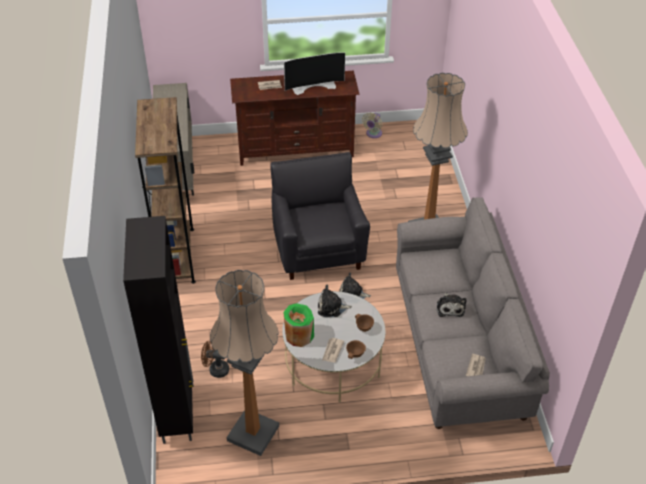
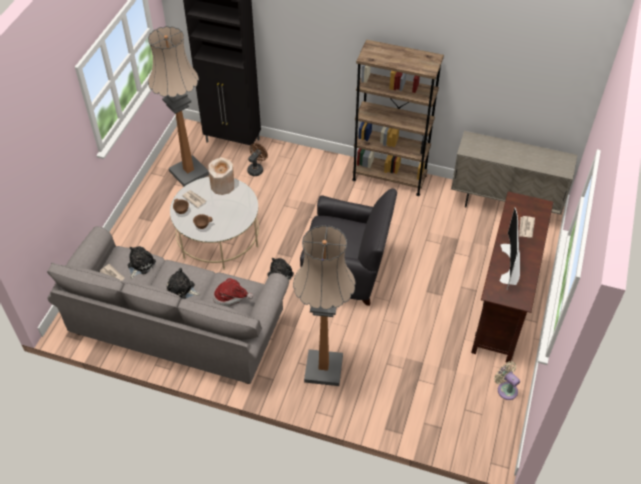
camera: 115 degrees right, 5 degrees up
green vase [283,303,314,347] -> beige vase [208,157,234,195]
plush toy [318,284,352,317] -> plush toy moved to [128,246,156,279]
none -> hat [213,278,253,307]

